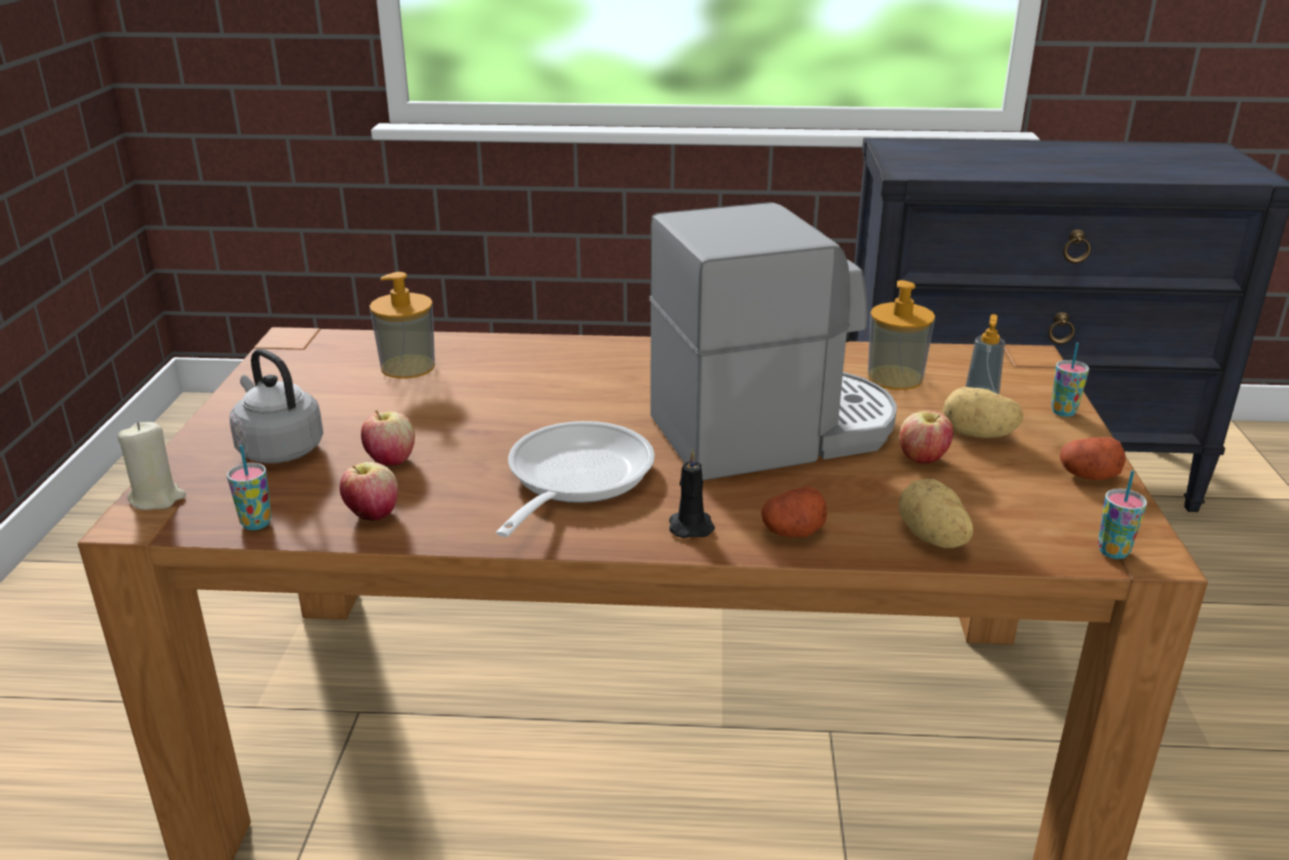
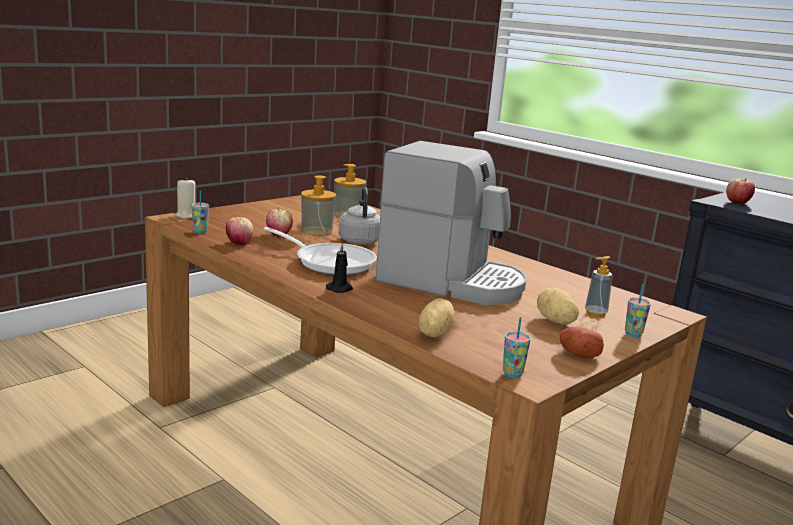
camera: 40 degrees right, 10 degrees down
grey kettle [230,349,323,463] -> grey kettle moved to [338,187,380,244]
frying pan [496,421,655,537] -> frying pan turned 60 degrees clockwise [263,227,377,275]
potato [761,487,827,537] -> none
soap dispenser [868,280,935,390] -> soap dispenser moved to [301,175,336,236]
apple [899,410,953,464] -> apple moved to [726,178,755,204]

